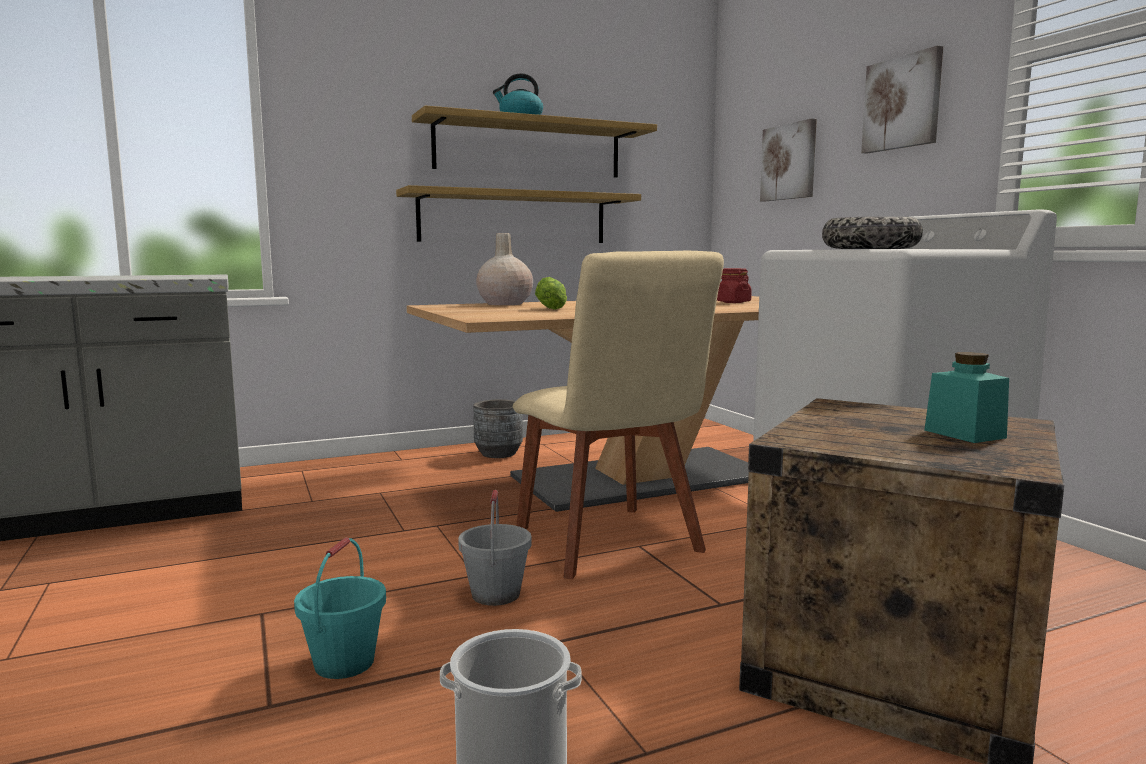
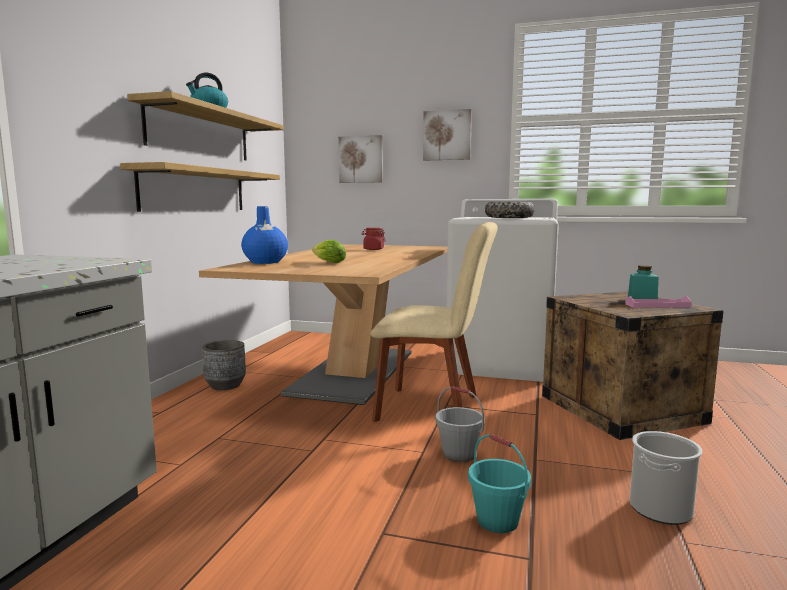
camera: 50 degrees left, 0 degrees up
beige vase [476,233,533,305] -> blue vase [241,206,288,264]
none -> pink tray [625,296,692,308]

